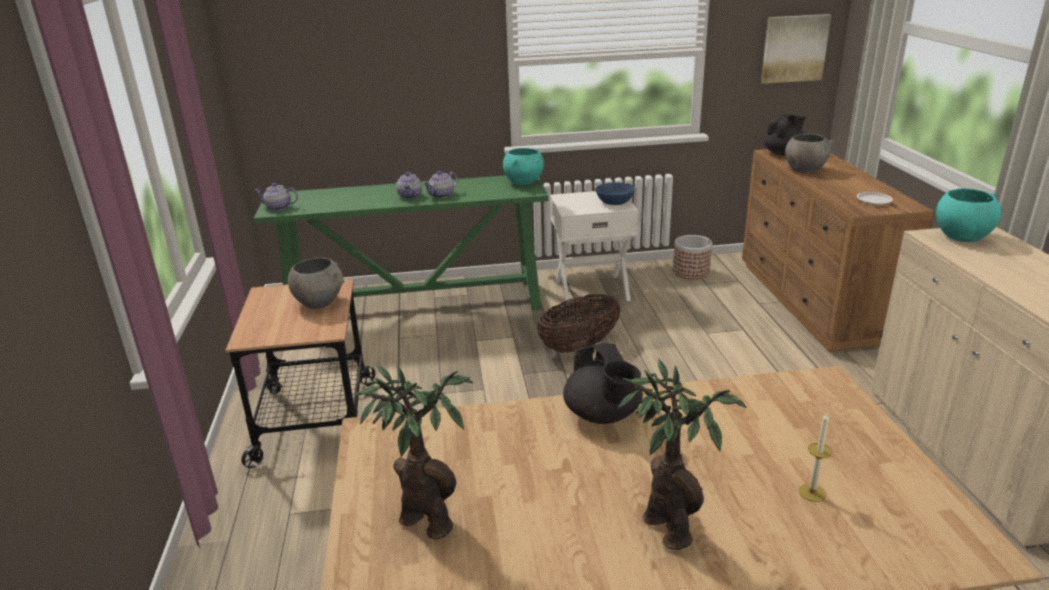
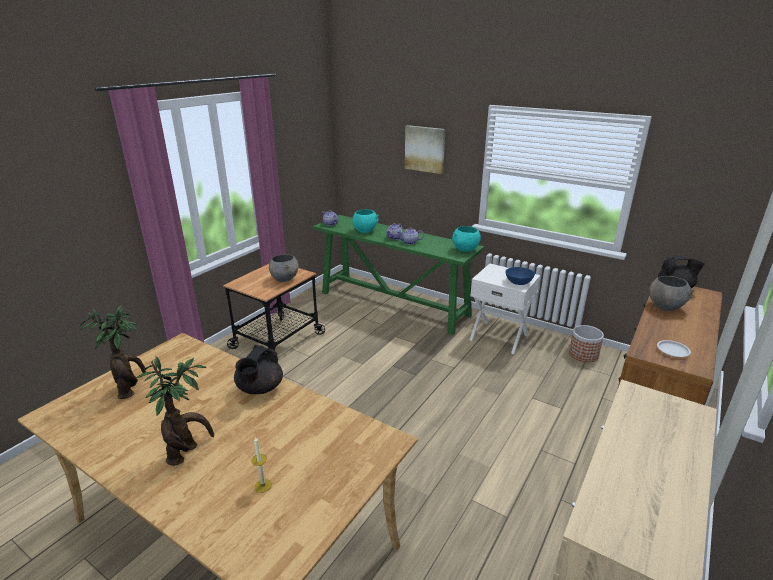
camera: 40 degrees right, 0 degrees up
basket [537,294,621,353] -> none
picture [761,14,831,84] -> picture moved to [405,125,445,174]
turquoise bowl [936,188,1002,242] -> turquoise bowl moved to [353,209,379,233]

